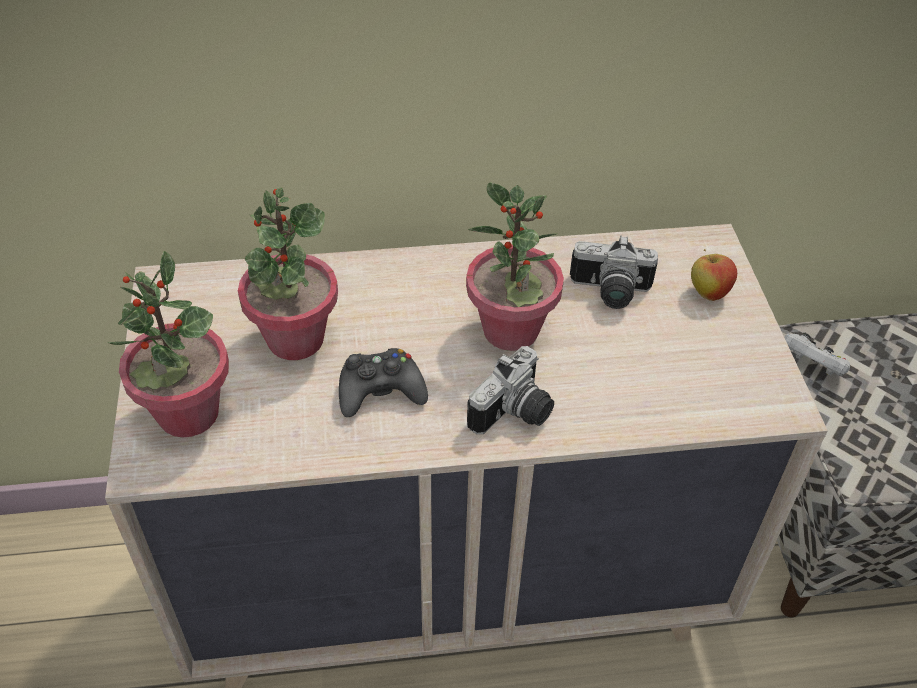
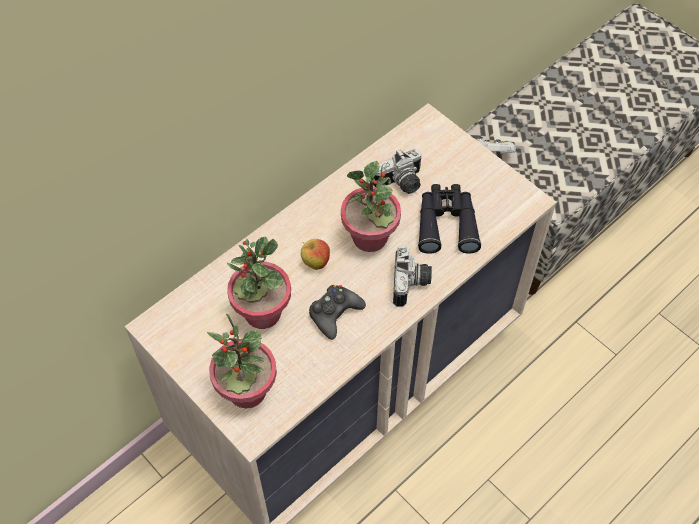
camera: 35 degrees left, 10 degrees up
apple [691,249,737,301] -> apple moved to [301,239,330,270]
none -> black binoculars [418,184,481,254]

